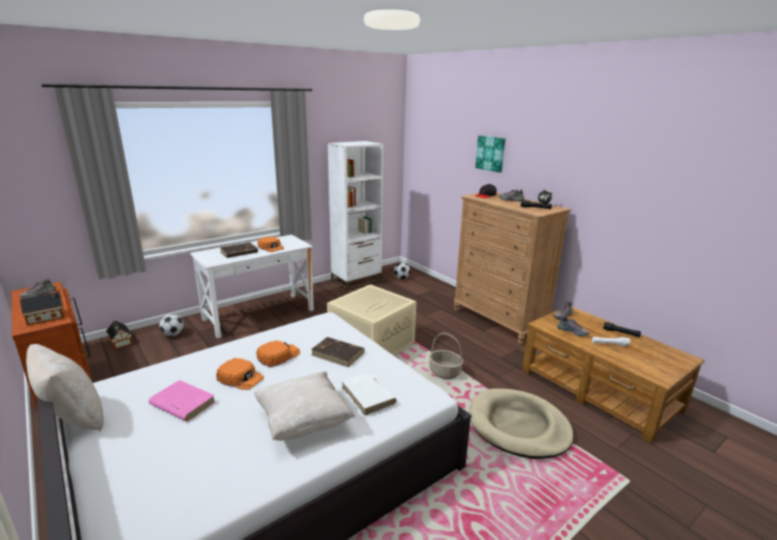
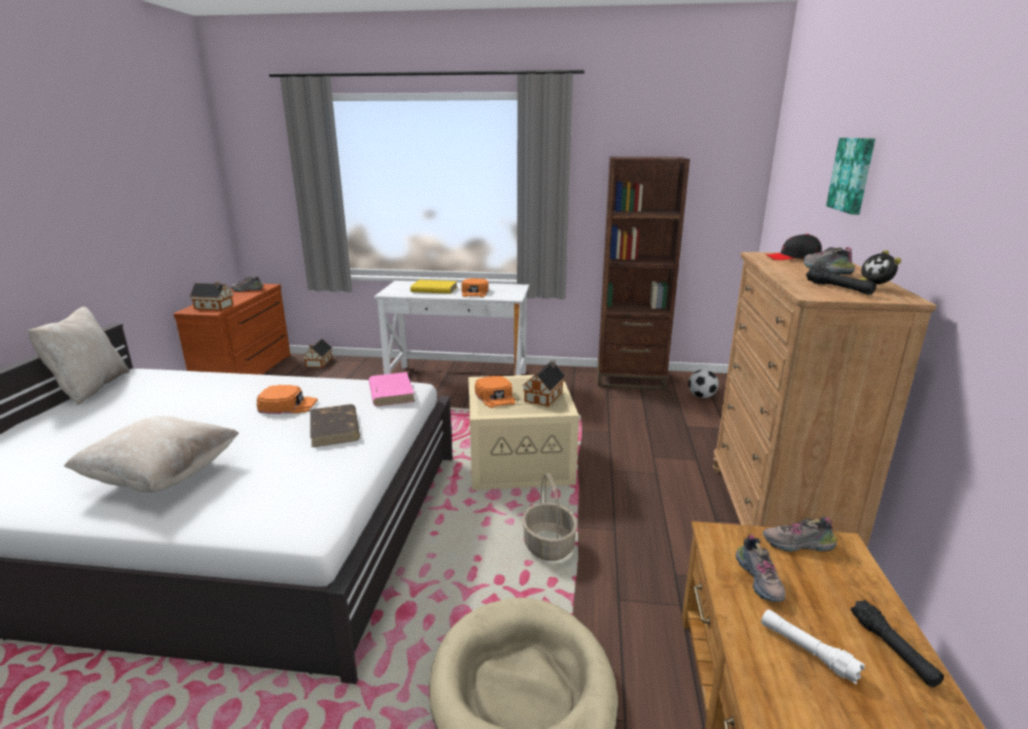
camera: 45 degrees right, 0 degrees up
pink book [149,380,215,422] -> pink book moved to [369,372,415,406]
football [159,314,184,336] -> none
orange cap [216,358,264,390] -> orange cap moved to [475,376,515,408]
brown book [220,243,258,258] -> yellow book [410,280,457,294]
white bookcase [328,141,384,290] -> brown bookcase [597,157,690,390]
white book [342,372,397,416] -> none
none -> toy house [522,360,566,407]

